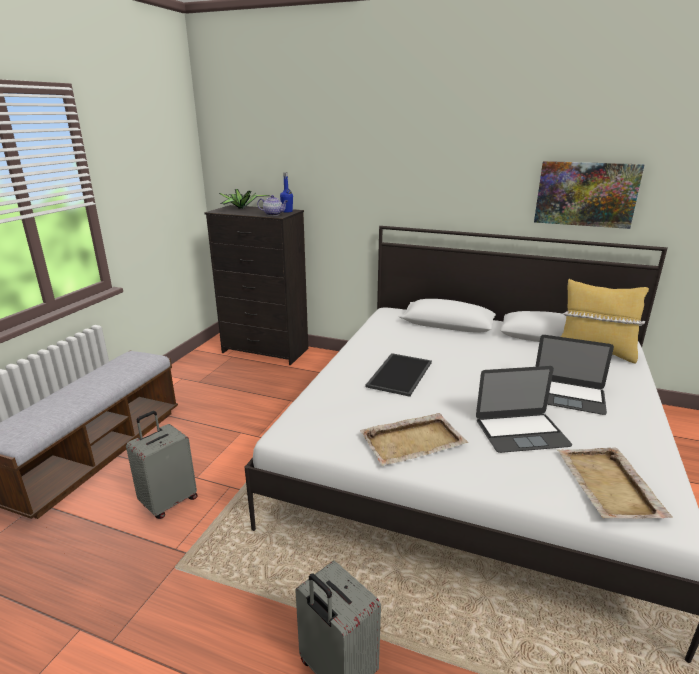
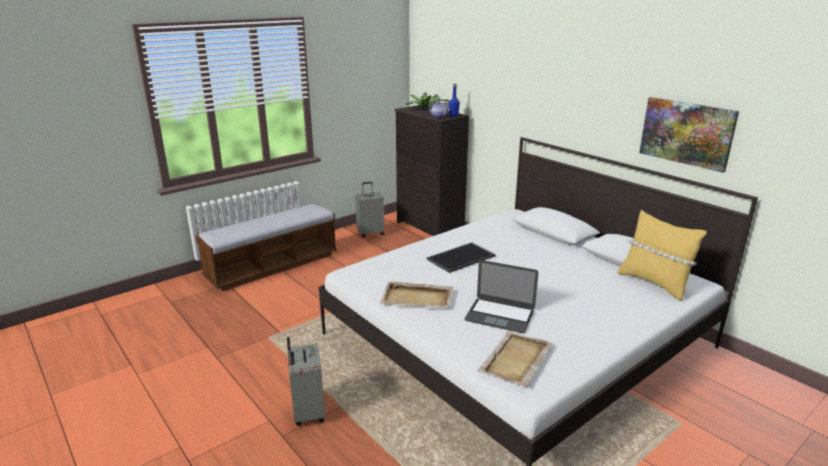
camera: 30 degrees right, 0 degrees up
grey suitcase [126,411,197,519] -> grey suitcase moved to [355,182,385,238]
laptop [535,335,614,415] -> none

